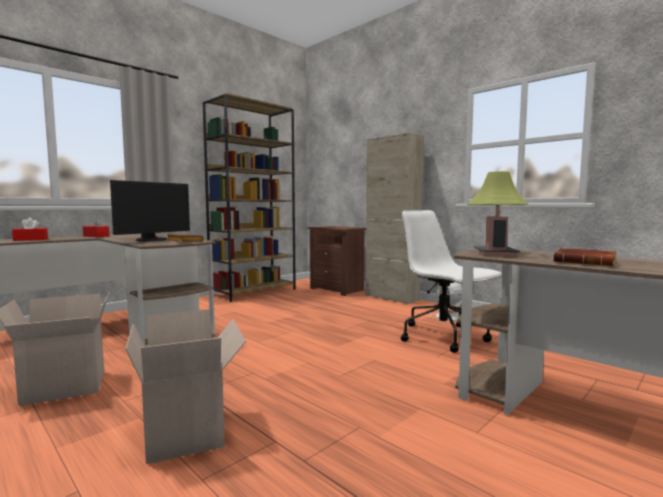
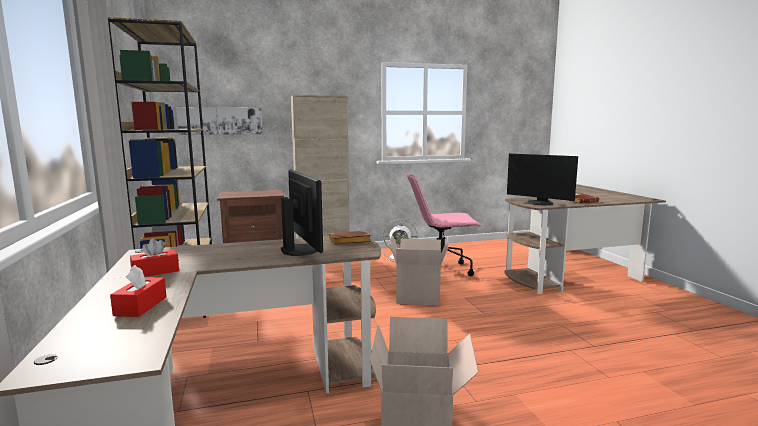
camera: 60 degrees left, 5 degrees up
cardboard box [125,309,246,464] -> cardboard box moved to [390,236,449,306]
white office chair [401,210,501,353] -> pink office chair [407,173,481,276]
table lamp [467,171,528,257] -> monitor [507,153,578,205]
none -> picture [176,107,263,135]

